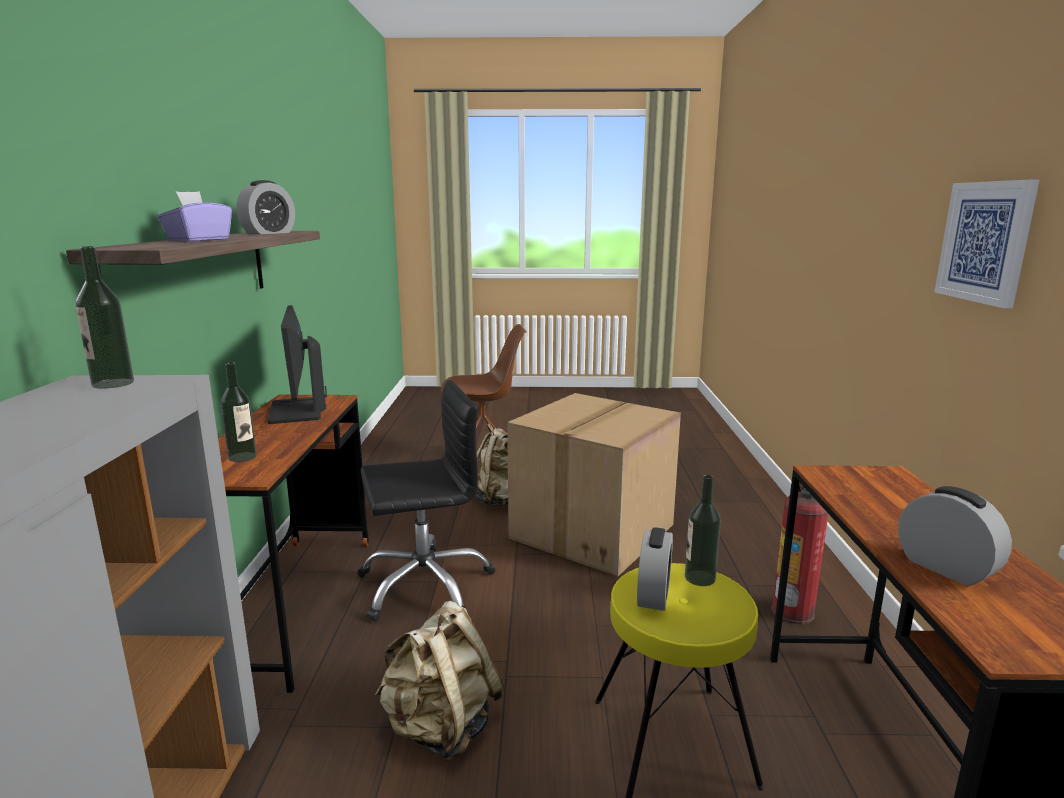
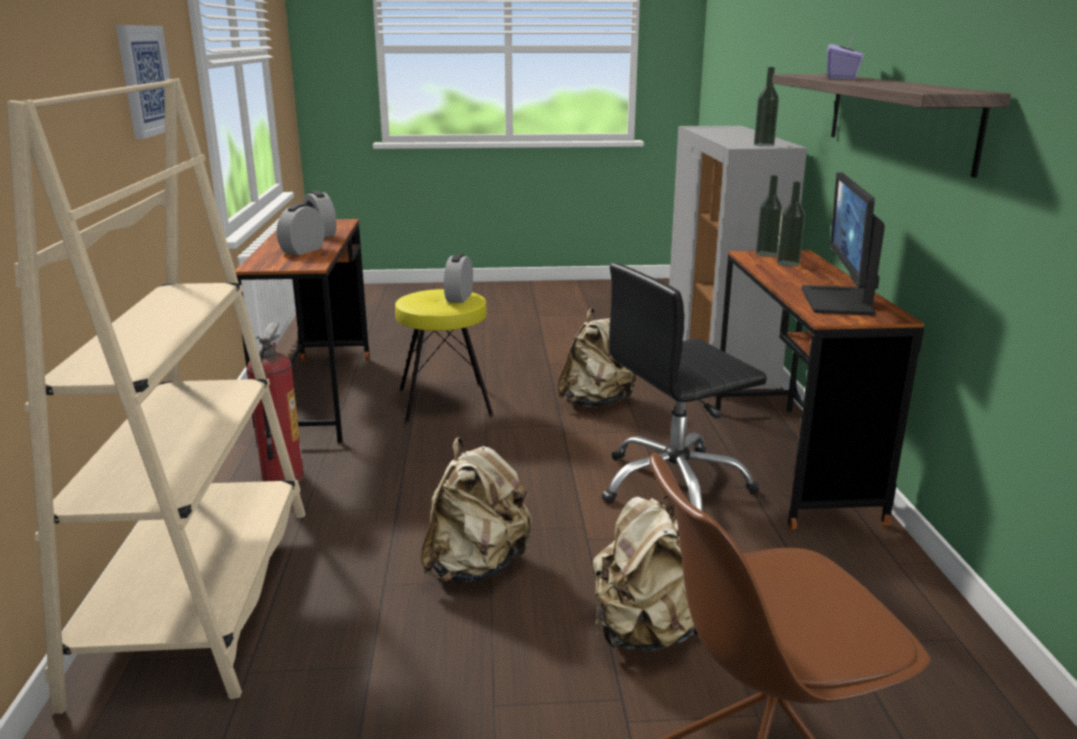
camera: 175 degrees right, 5 degrees up
alarm clock [236,180,295,234] -> alarm clock moved to [277,204,325,255]
monitor [268,305,327,424] -> monitor turned 150 degrees counterclockwise [802,172,885,315]
cardboard box [507,393,681,577] -> beige backpack [420,437,532,582]
bottle [685,475,721,586] -> bottle moved to [756,175,782,257]
none -> beige bookcase [6,78,305,714]

